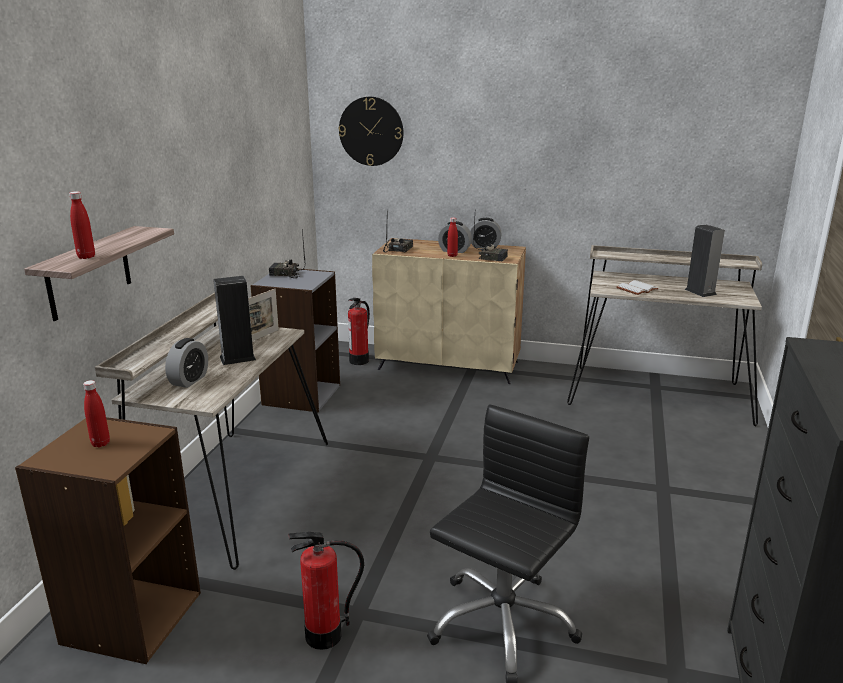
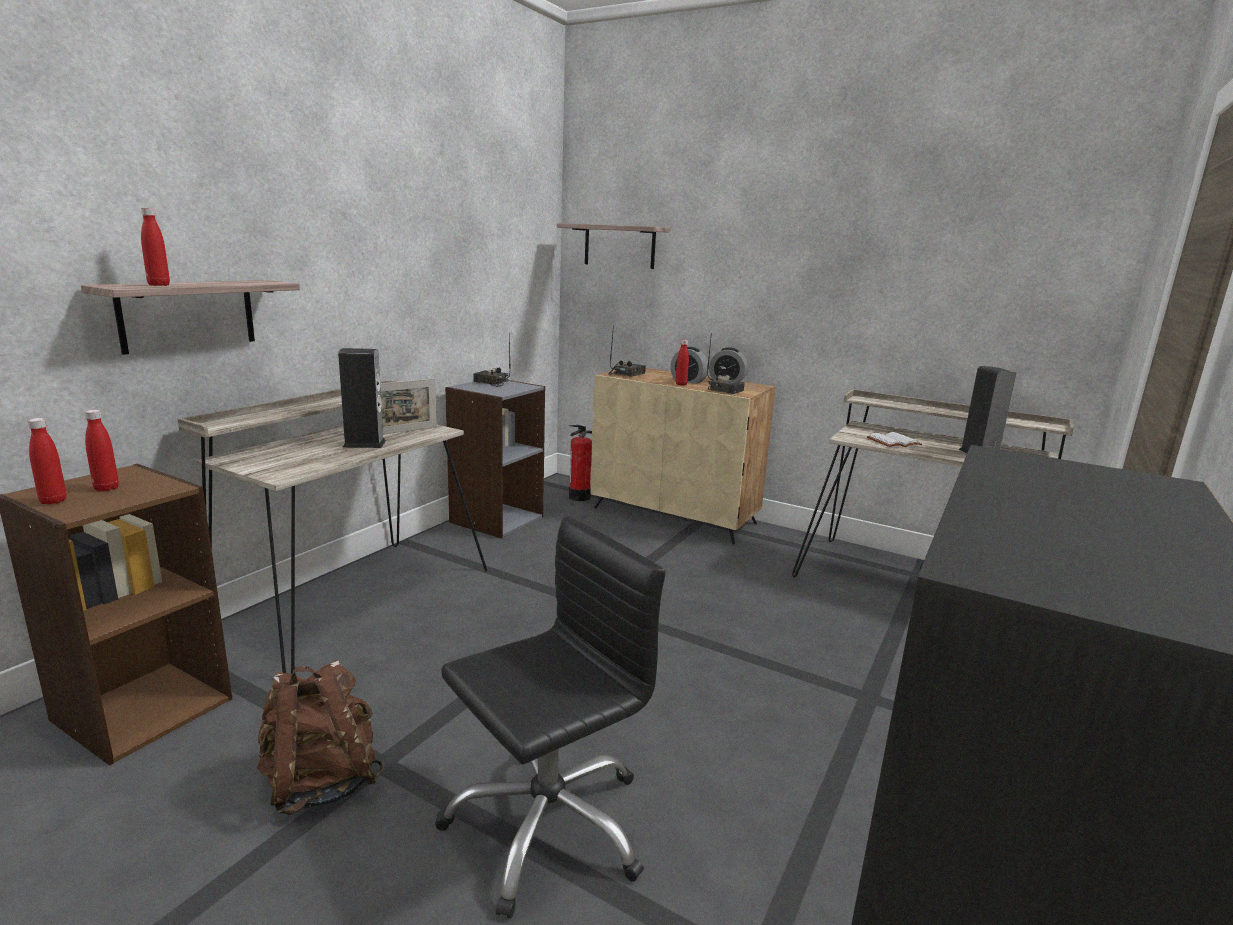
camera: 15 degrees right, 5 degrees down
alarm clock [165,338,208,388] -> none
fire extinguisher [288,532,364,650] -> brown backpack [257,660,384,815]
wall clock [339,97,404,166] -> shelf [557,223,670,269]
none -> red bottle [28,418,67,505]

